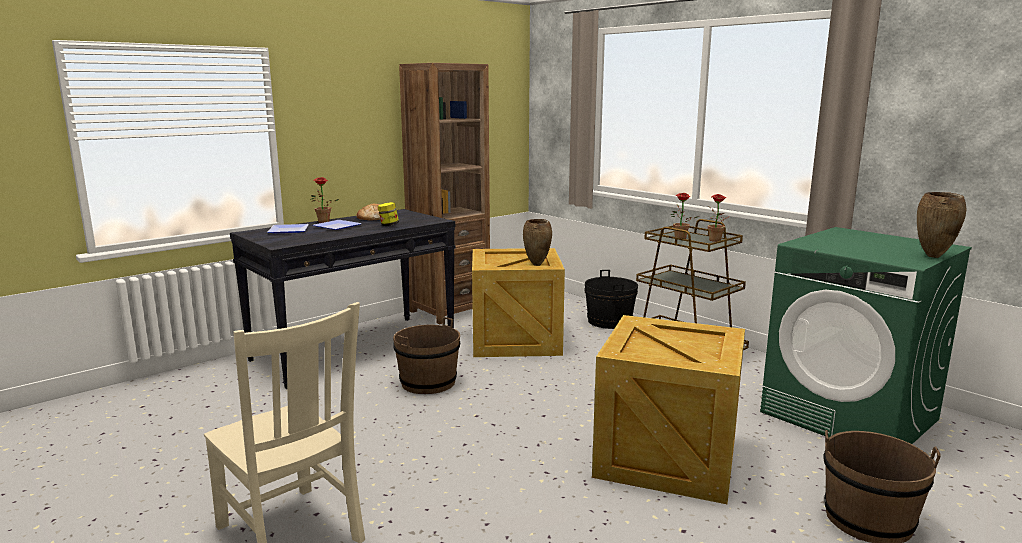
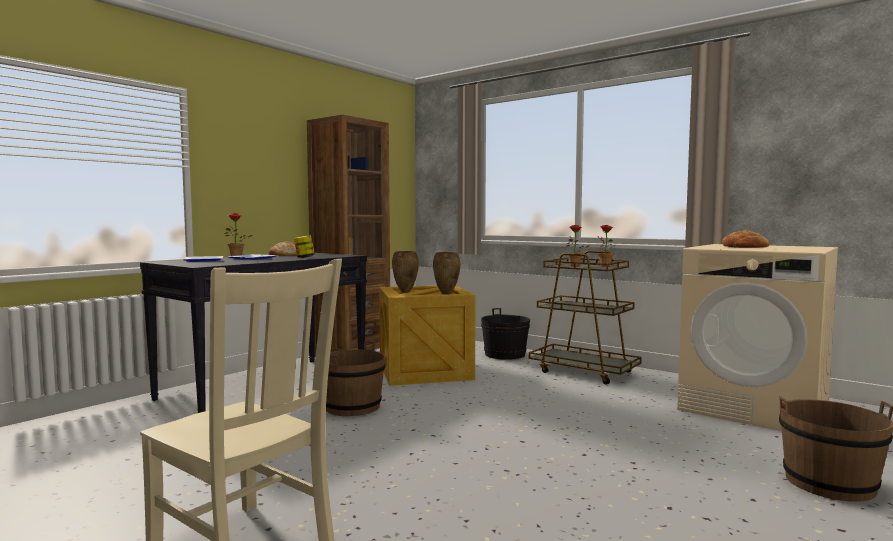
camera: 10 degrees left, 10 degrees down
crate [592,315,745,504] -> none
green washing machine [760,227,972,444] -> beige washing machine [677,244,838,431]
brown vase [917,192,966,258] -> brown vase moved to [392,251,419,293]
none -> bread [722,230,770,248]

